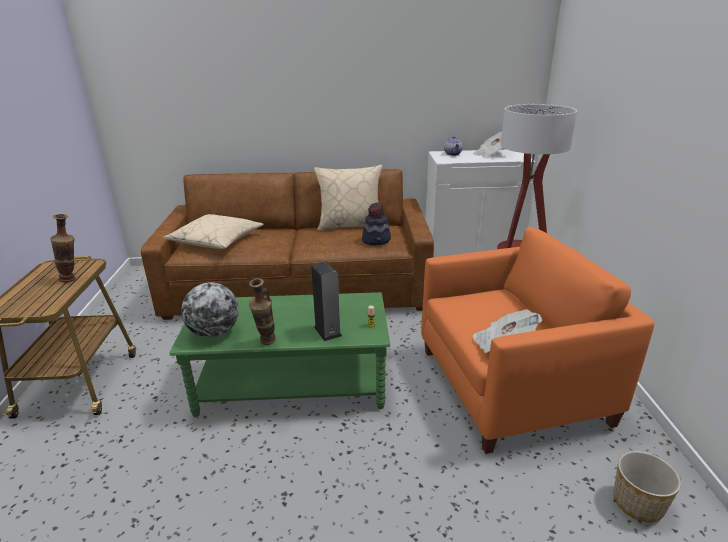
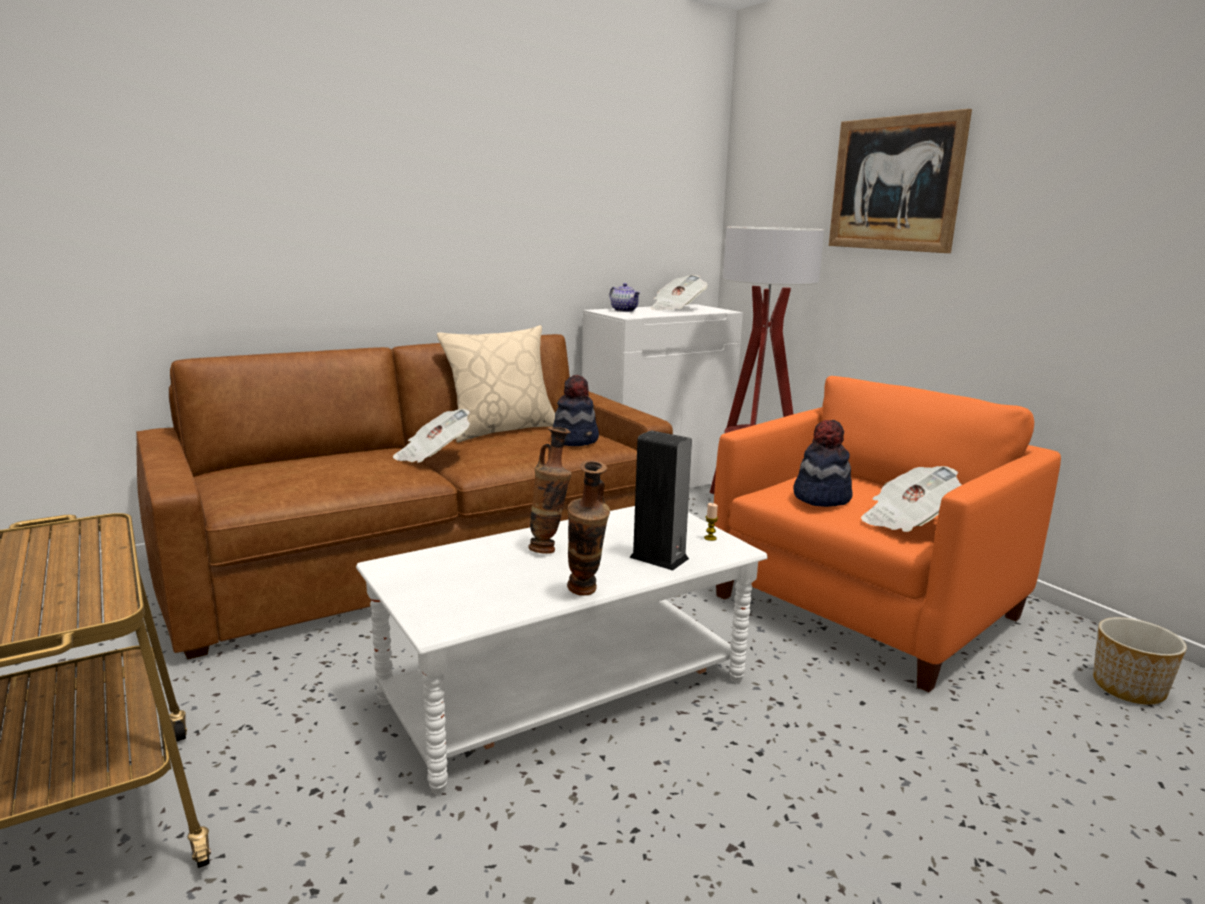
camera: 30 degrees left, 10 degrees down
vase [50,214,75,282] -> vase moved to [528,427,572,554]
beige pillow [163,214,264,249] -> none
green coffee table [170,292,390,417] -> white coffee table [356,506,768,795]
globe [181,282,239,338] -> none
none -> newspaper [393,409,470,463]
none -> hat [793,420,852,507]
none -> picture [829,109,972,253]

